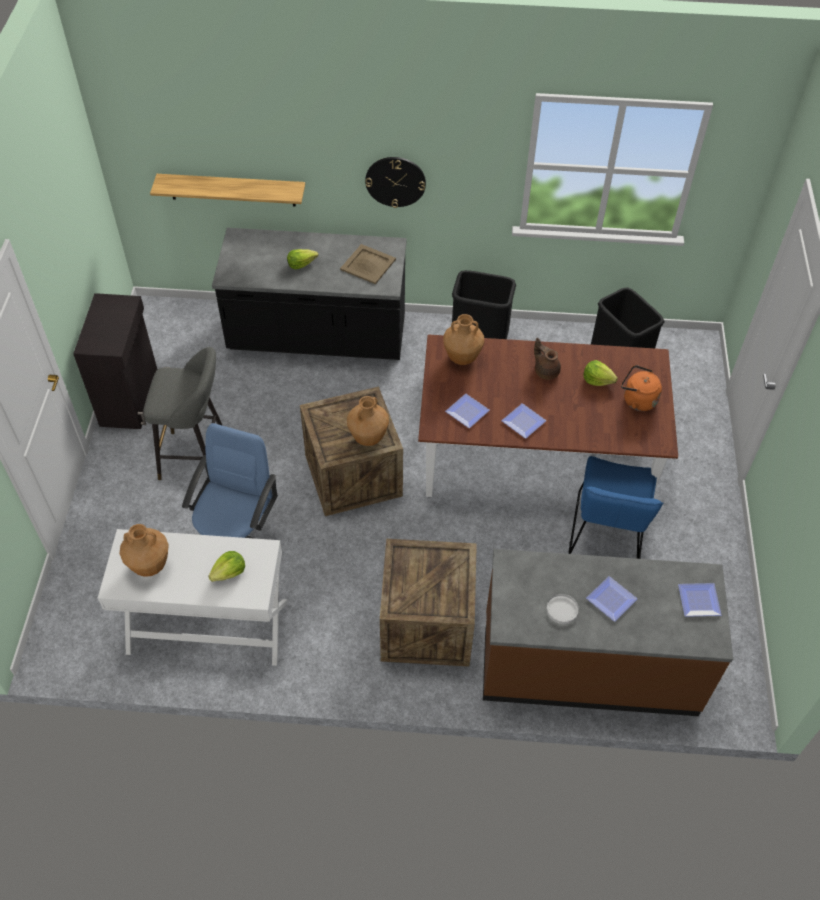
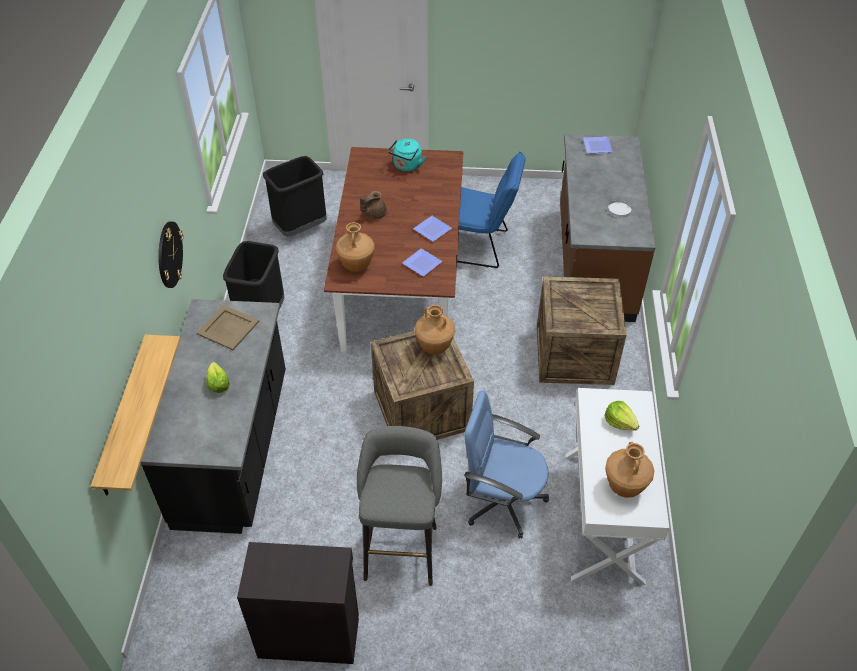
camera: 90 degrees left, 5 degrees down
lettuce [583,360,618,386] -> none
plate [586,576,637,622] -> none
orange kettle [621,365,662,411] -> turquoise kettle [388,139,426,172]

